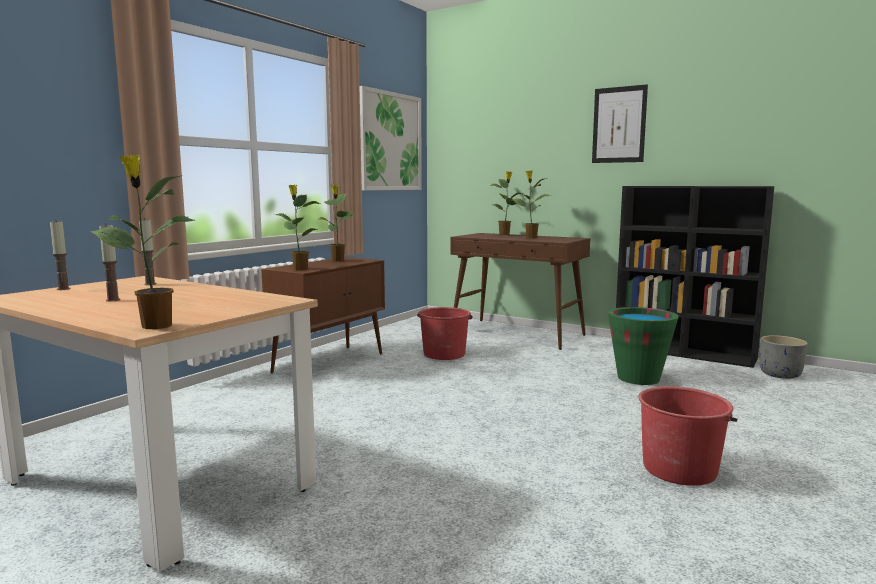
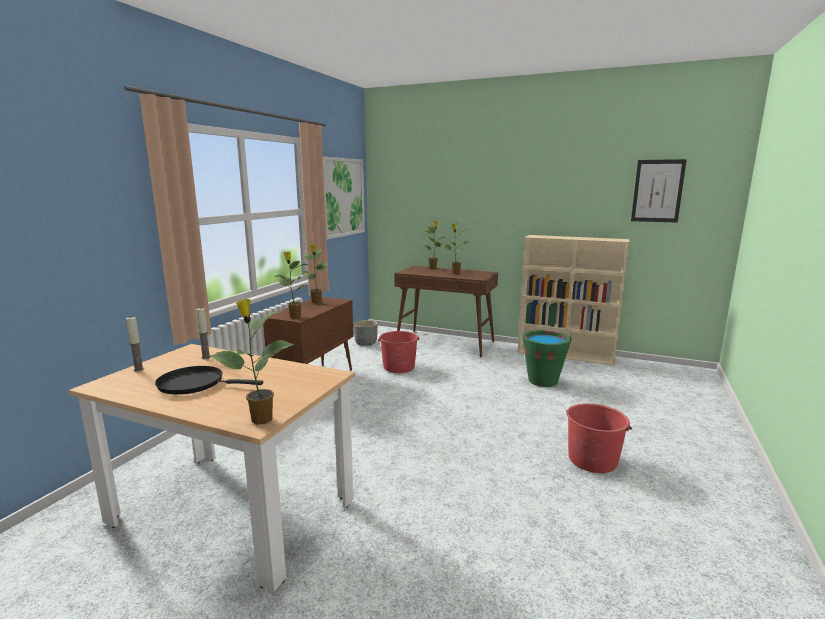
camera: 10 degrees left, 5 degrees up
candle [99,223,121,302] -> black frying pan [155,366,263,395]
picture [592,84,648,163] -> picture moved to [631,159,687,223]
black bookcase [616,186,774,368] -> beige bookcase [518,235,629,366]
grey planter [760,335,808,379] -> grey planter moved to [354,320,378,346]

